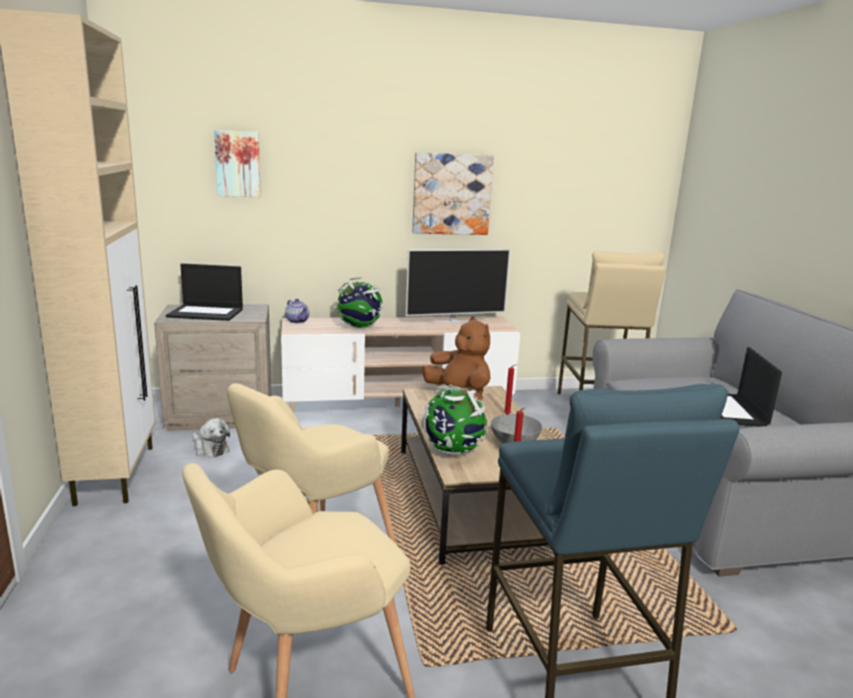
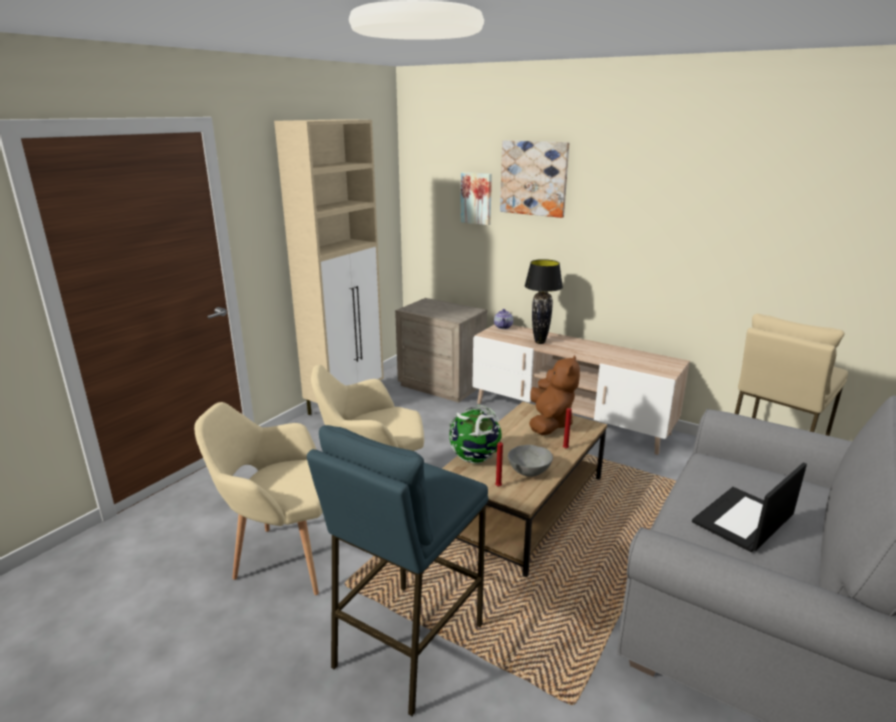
camera: 45 degrees right, 5 degrees up
laptop [166,263,243,321] -> none
plush toy [192,418,230,458] -> none
globe [337,277,383,328] -> black table lamp [525,259,563,344]
television [406,249,510,323] -> none
picture [412,152,494,235] -> picture moved to [500,140,569,218]

